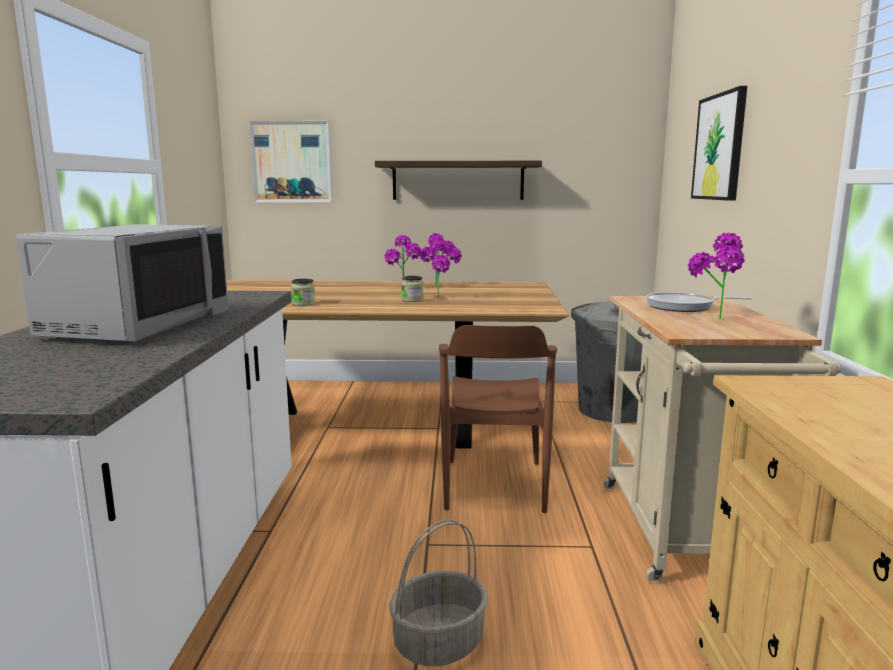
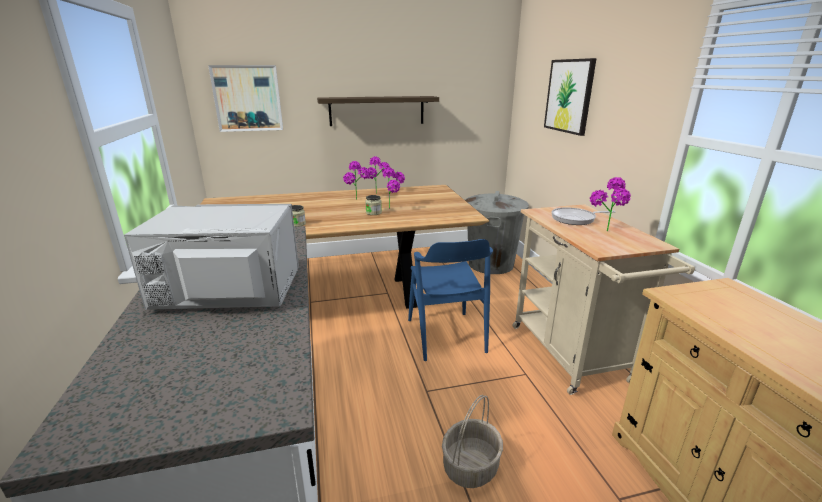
camera: 15 degrees left, 10 degrees up
grey microwave [16,224,229,341] -> grey microwave turned 90 degrees counterclockwise [124,204,299,310]
brown chair [439,325,557,513] -> blue chair [408,239,493,361]

